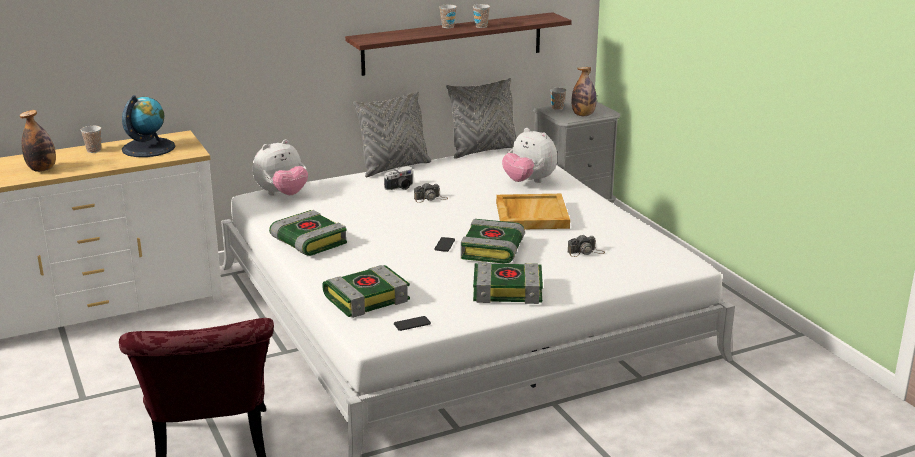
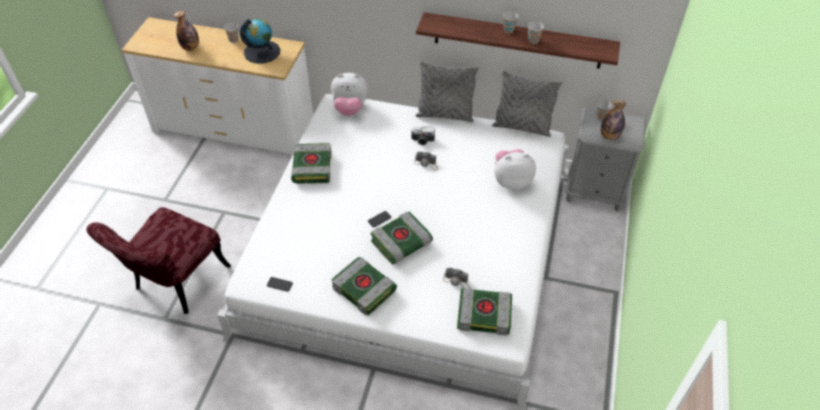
camera: 40 degrees right, 25 degrees up
book [322,265,410,318] -> book moved to [457,288,512,336]
beige tray [496,194,570,229] -> none
plush toy [502,128,557,183] -> plush toy turned 90 degrees clockwise [495,149,536,190]

